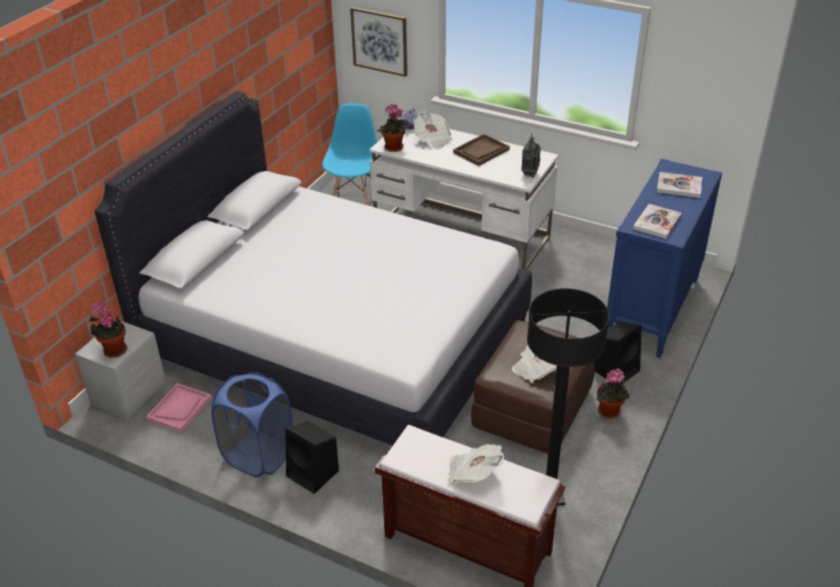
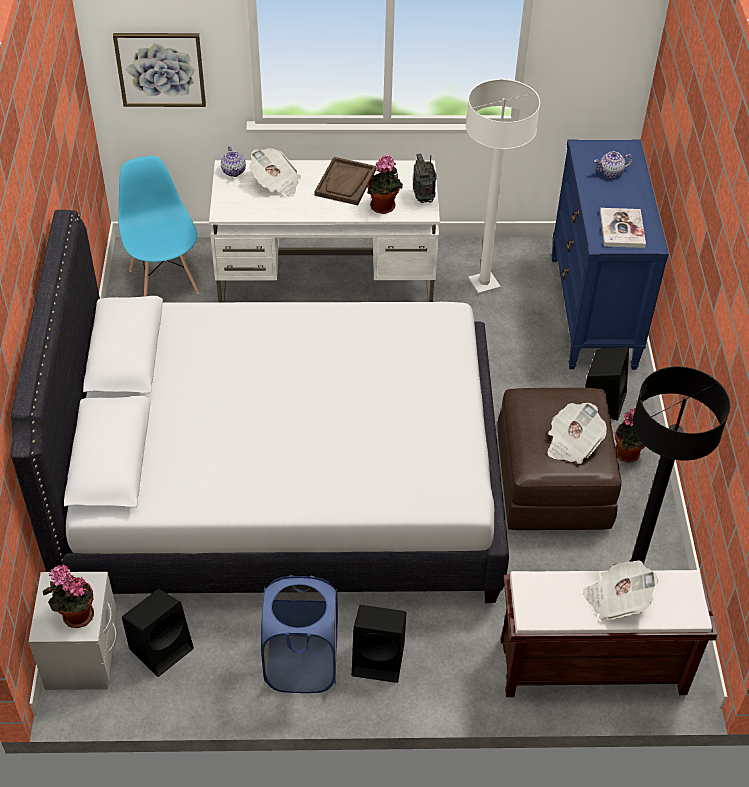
camera: 30 degrees left, 10 degrees up
pink tray [146,383,211,432] -> black speaker [122,589,194,677]
potted plant [378,104,408,152] -> potted plant moved to [367,155,403,214]
book [657,172,702,198] -> teapot [594,152,633,178]
none -> white floor lamp [466,79,540,295]

